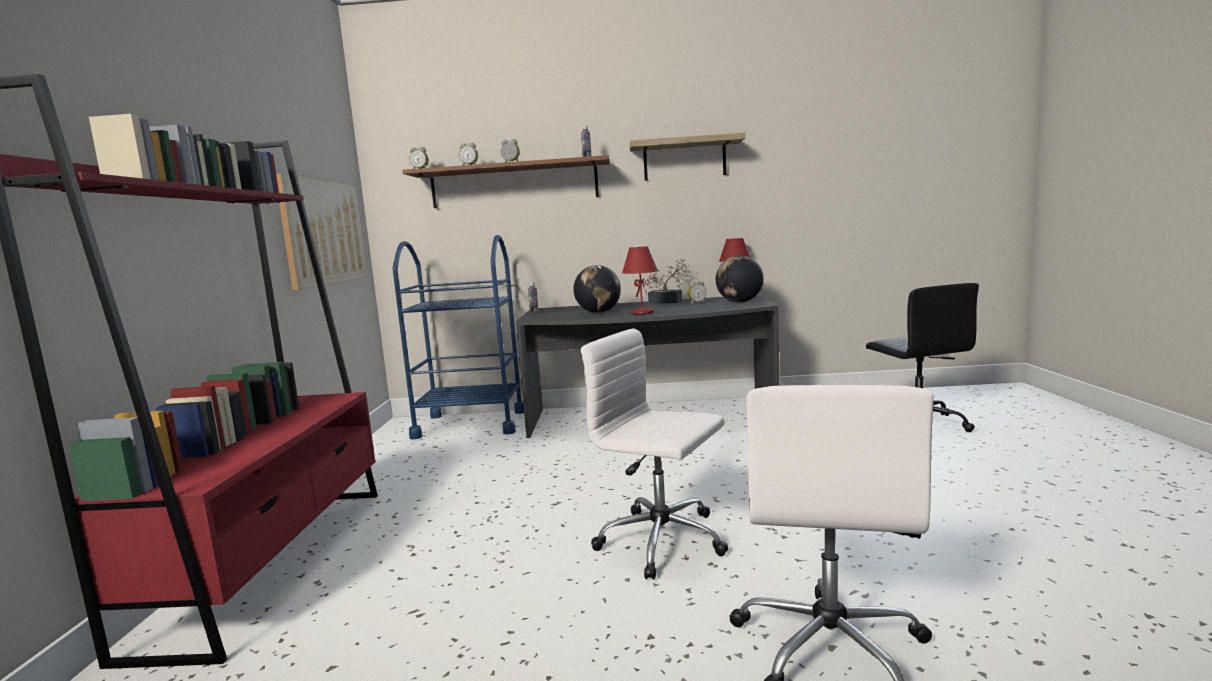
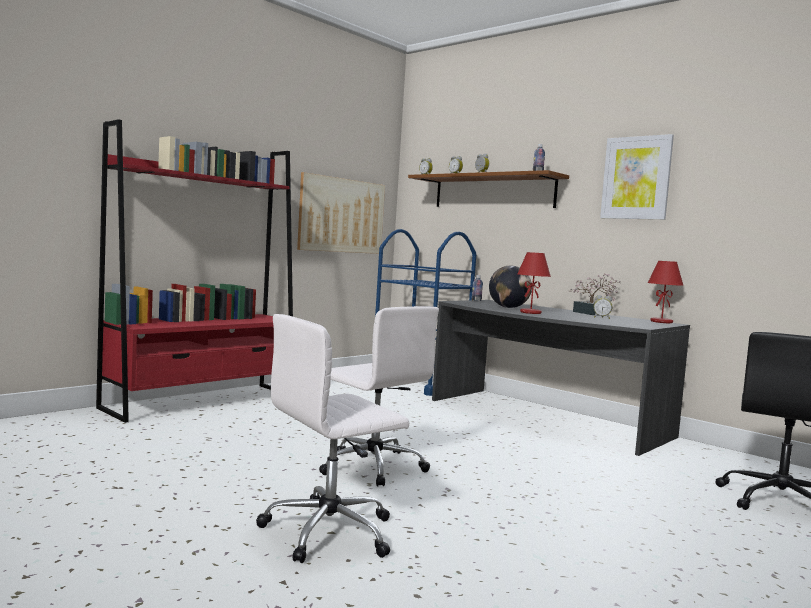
camera: 40 degrees right, 5 degrees down
white office chair [581,328,728,579] -> white office chair turned 150 degrees clockwise [319,306,439,487]
shelf [630,132,745,181] -> picture [600,134,674,220]
globe [716,255,764,303] -> none

